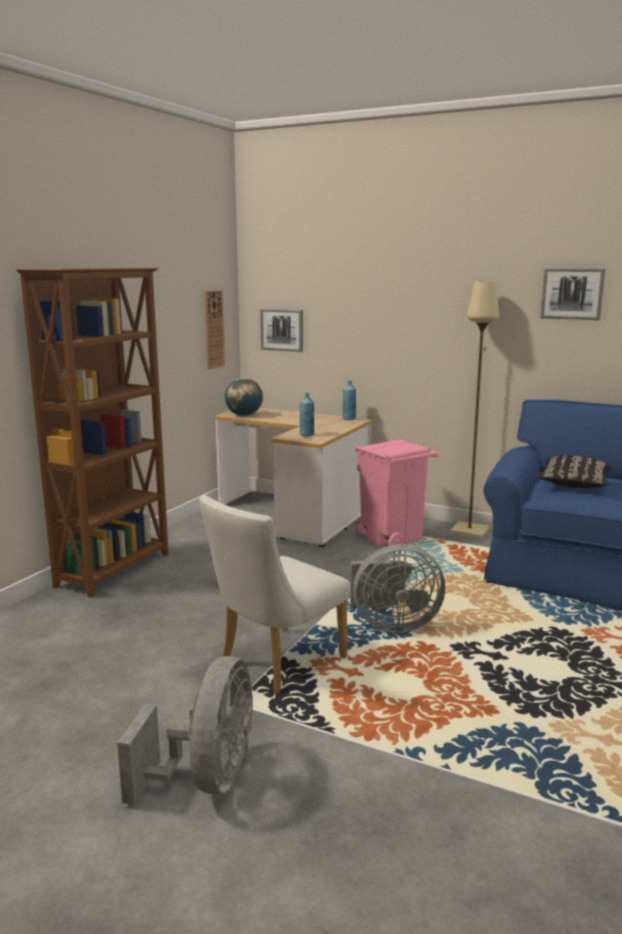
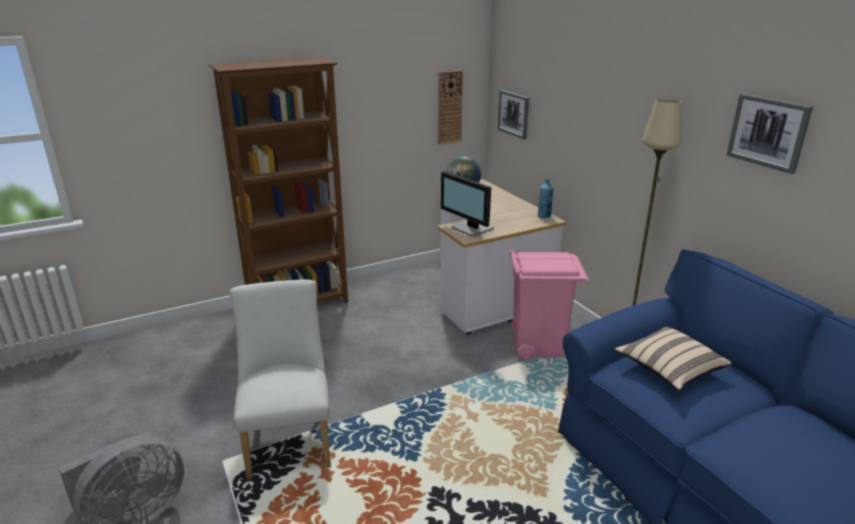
camera: 35 degrees right, 10 degrees up
white chair [199,495,350,694] -> white chair turned 90 degrees clockwise [230,279,331,480]
blue bottle [300,393,314,436] -> monitor [441,171,494,237]
grey fan [350,544,445,633] -> none
black pillow [537,455,611,488] -> beige pillow [615,327,731,390]

